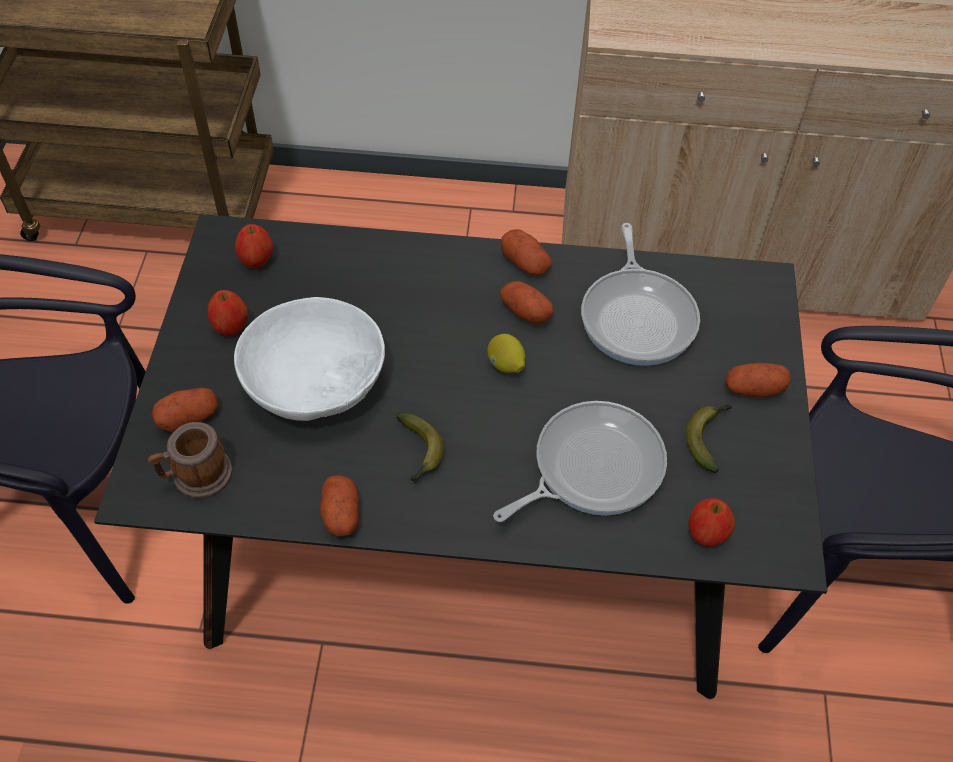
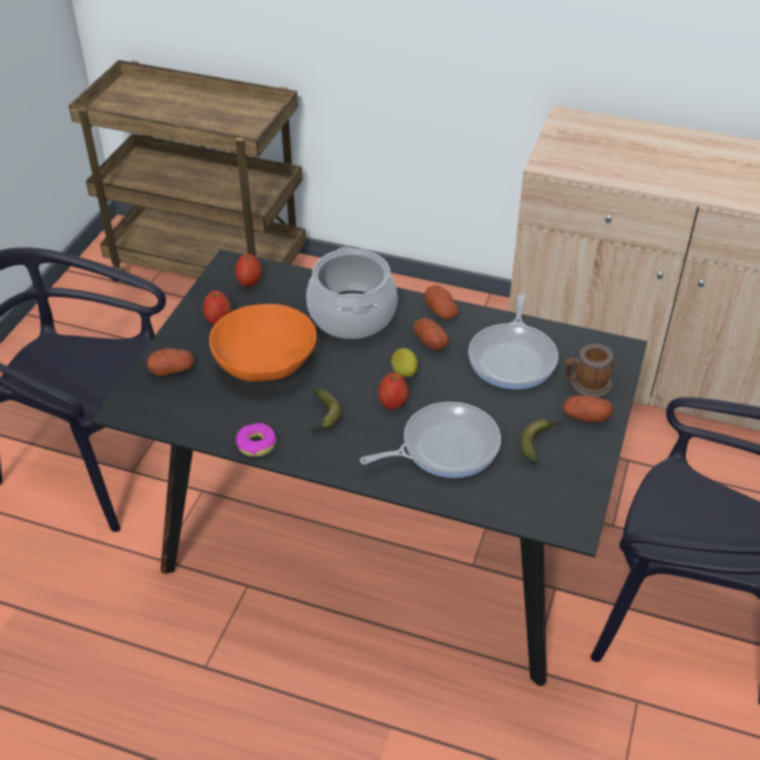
camera: 15 degrees right, 10 degrees down
mug [148,422,233,498] -> mug moved to [565,344,614,398]
white bowl [234,297,385,421] -> orange bowl [209,304,317,382]
potato [320,475,359,537] -> donut [236,423,276,457]
apple [688,498,735,547] -> apple moved to [378,373,409,410]
none -> cooking pot [306,247,398,339]

